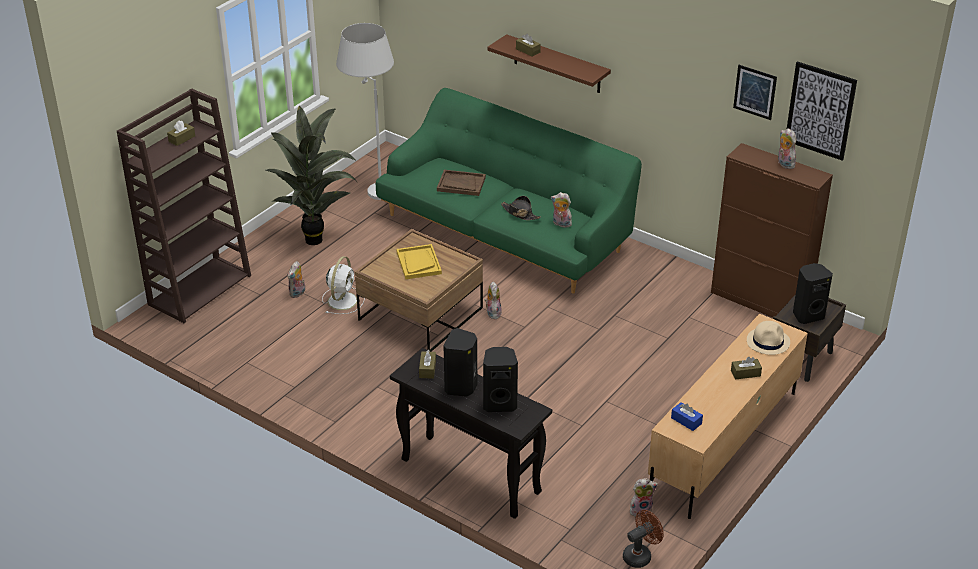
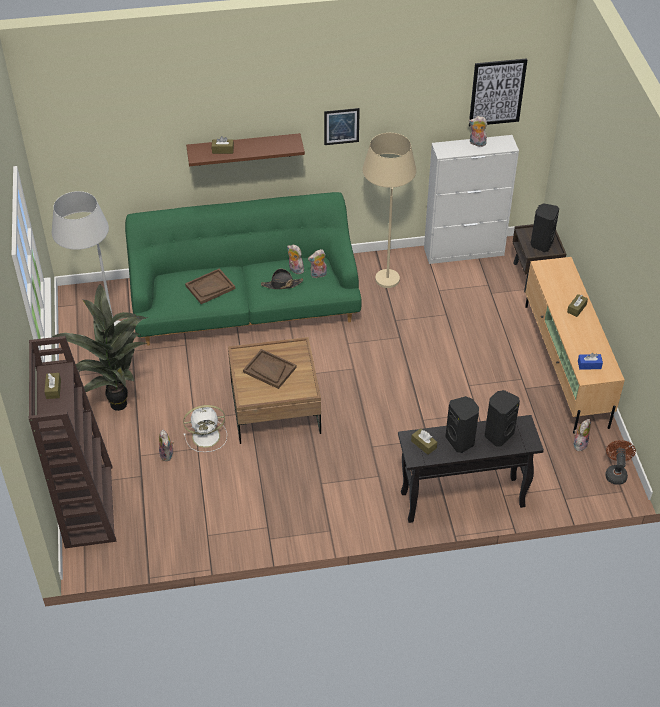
camera: 45 degrees left, 10 degrees up
white fan [322,256,365,314] -> white fan turned 105 degrees clockwise [183,405,227,452]
yellow tray [396,244,442,279] -> brown tray [243,349,297,389]
plush toy [484,281,501,319] -> plush toy moved to [287,244,304,274]
brown cabinet [711,143,833,318] -> white cabinet [424,135,519,264]
picture [733,65,777,120] -> picture moved to [324,108,360,145]
beige hat [747,321,790,355] -> none
none -> beige floor lamp [363,133,416,288]

